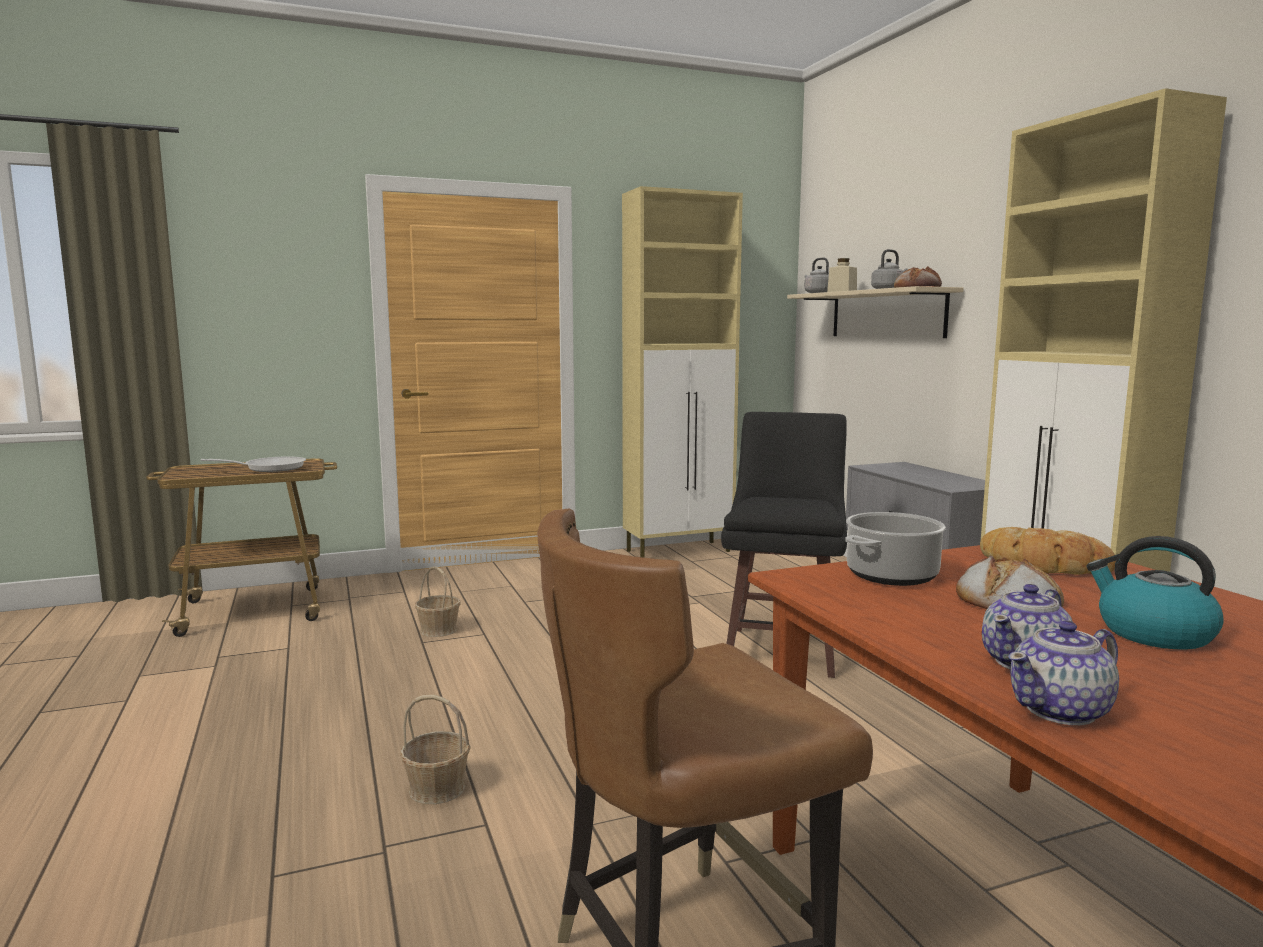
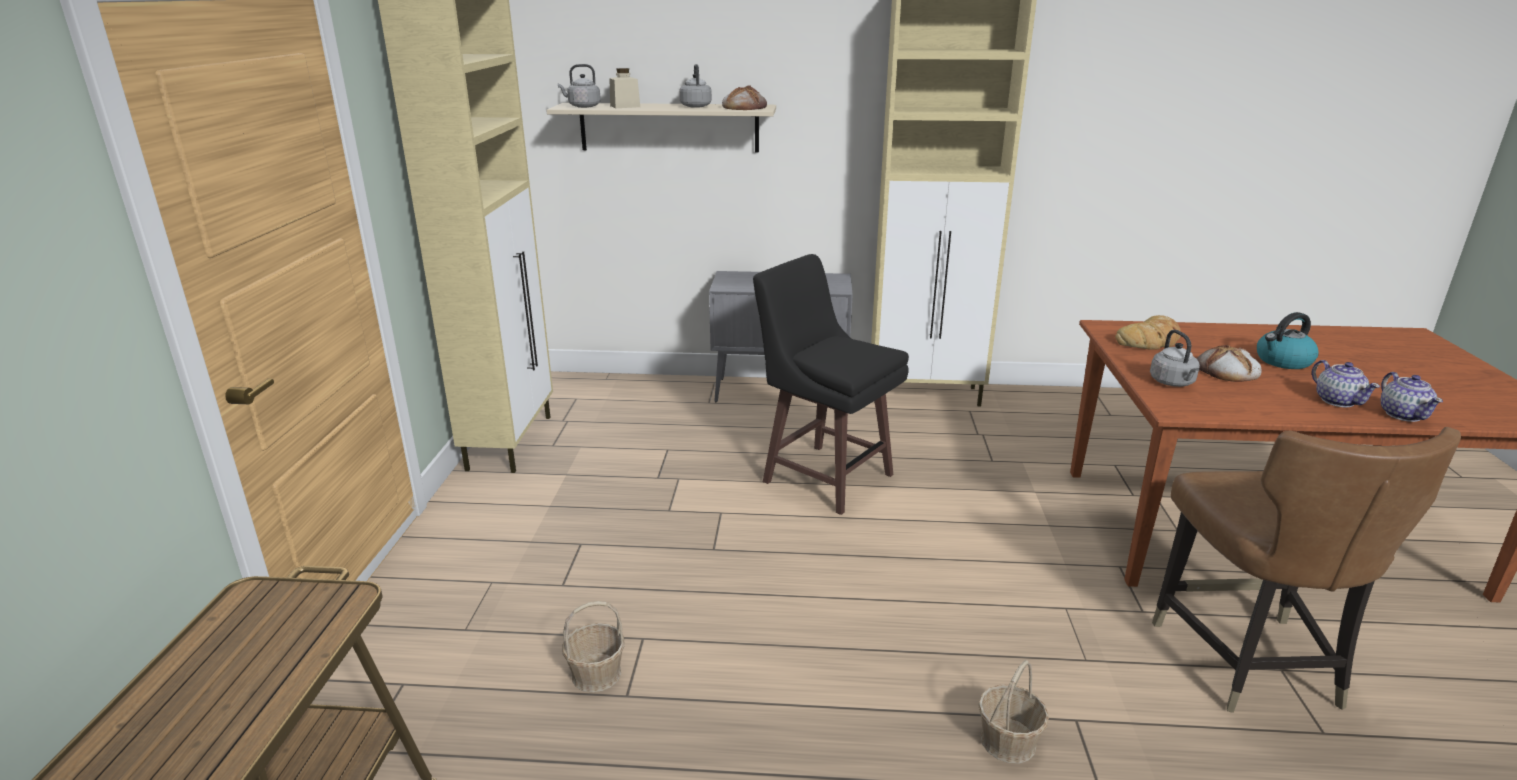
camera: 65 degrees left, 15 degrees up
frying pan [201,457,306,472] -> none
cooking pot [845,512,946,586] -> grey kettle [1150,330,1200,387]

